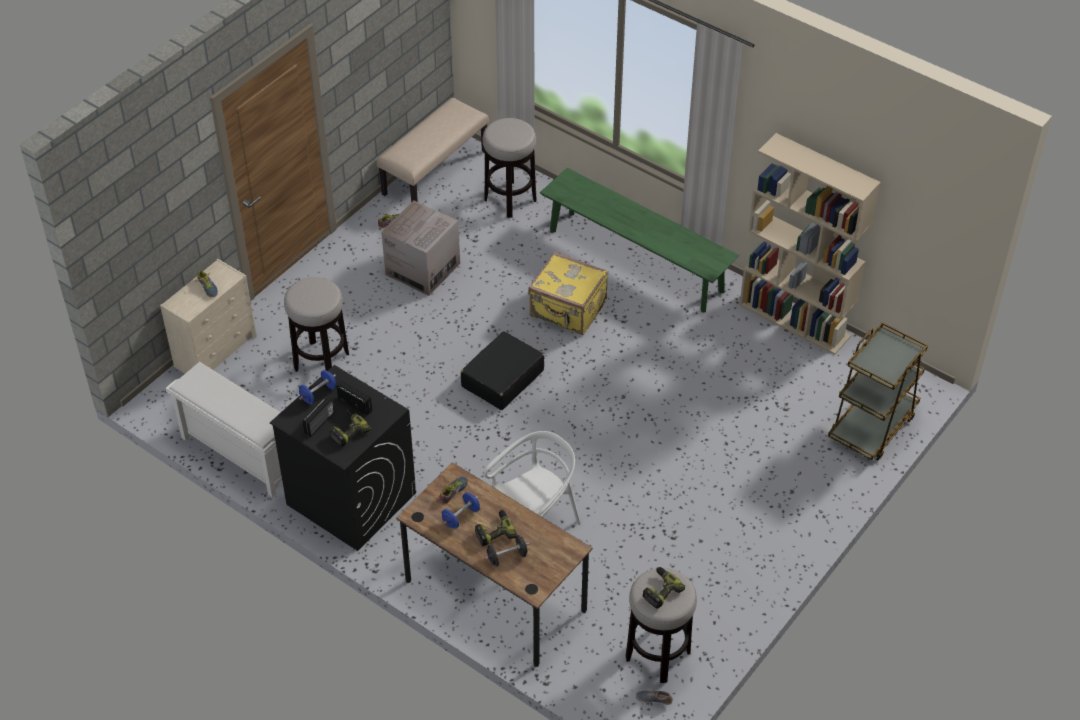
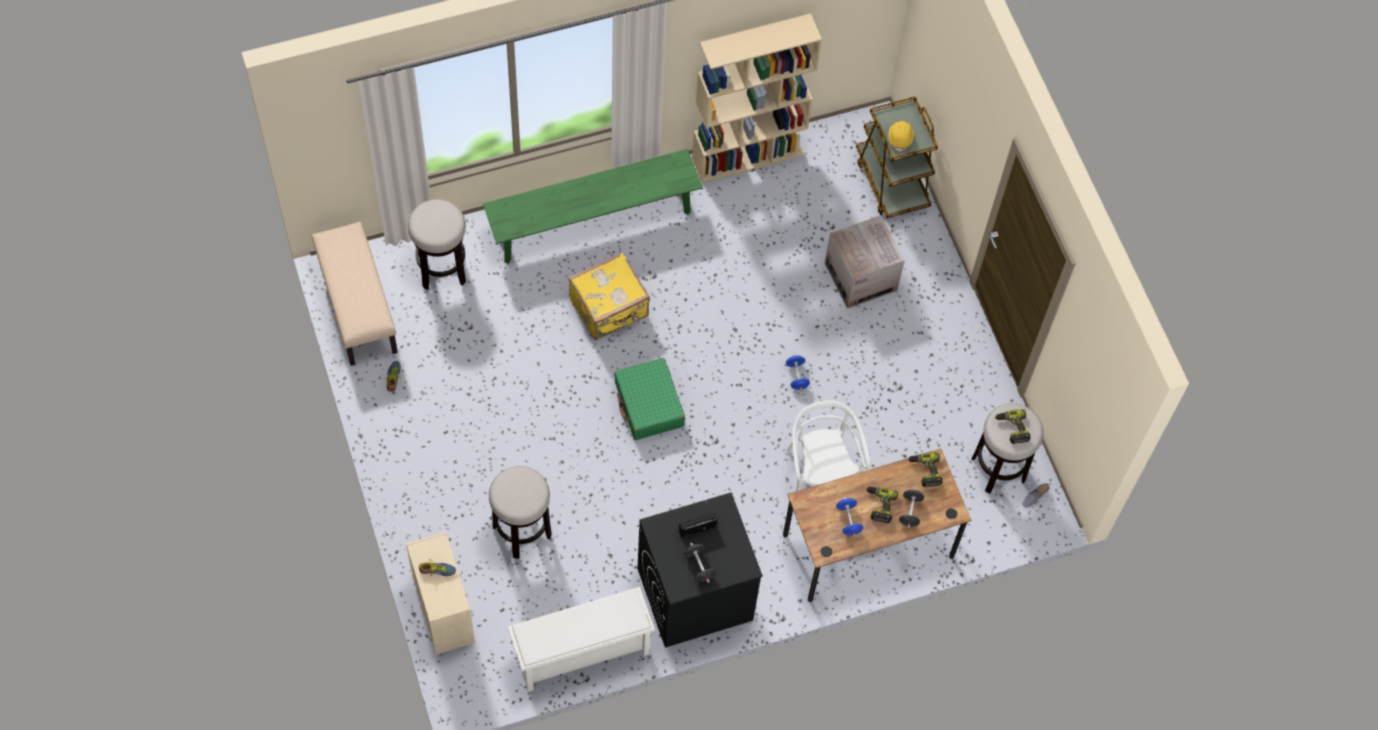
camera: 60 degrees left, 15 degrees up
blue dumbbell [299,370,336,404] -> blue dumbbell moved to [786,354,810,391]
radio [303,396,334,437] -> black dumbbell [684,543,715,583]
power drill [329,409,371,447] -> power drill moved to [908,453,942,487]
cardboard box [381,200,460,296] -> cardboard box moved to [825,215,905,308]
shoe [439,477,468,504] -> none
black suitcase [461,331,544,410] -> green suitcase [614,358,685,440]
none -> yellow hard hat [889,121,914,152]

